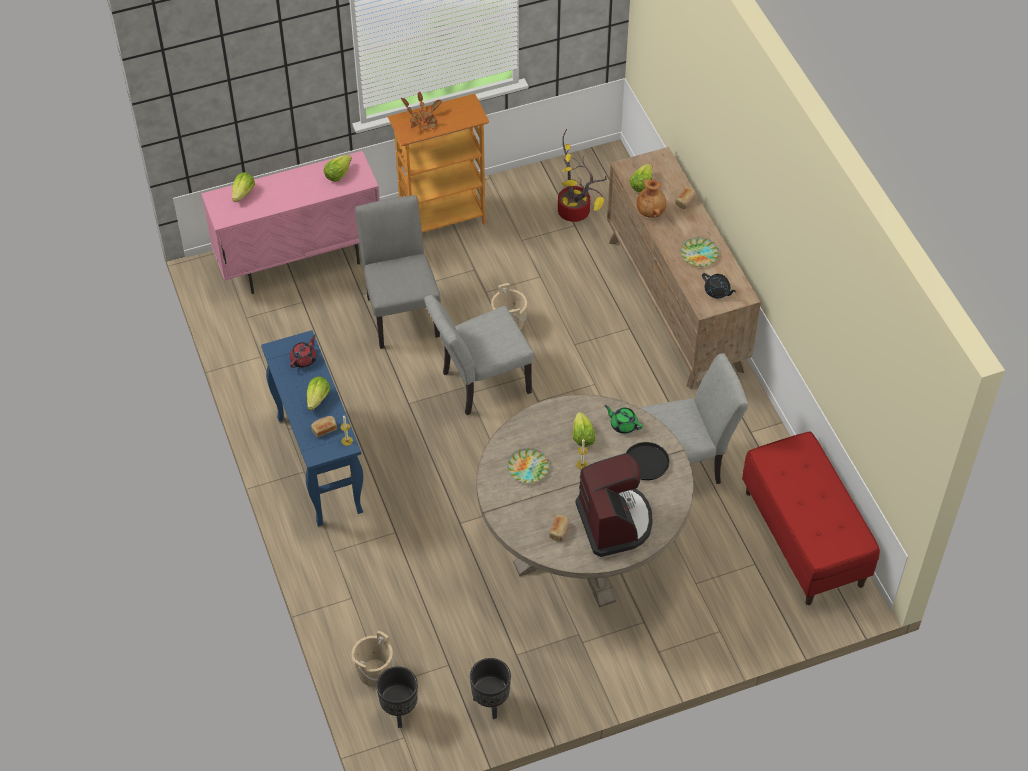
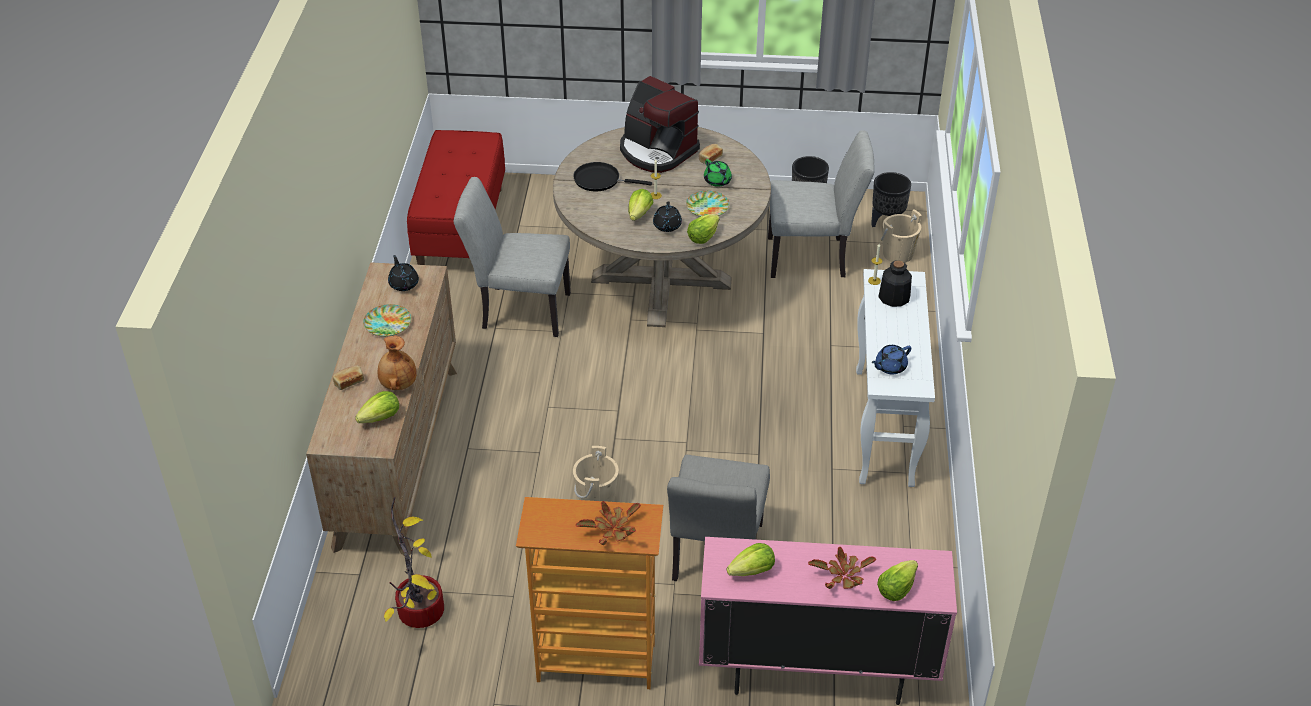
camera: 155 degrees left, 10 degrees down
blue console table [261,330,363,526] -> white console table [856,269,935,487]
red teapot [290,335,316,368] -> blue teapot [871,345,911,374]
lettuce [307,377,330,411] -> lettuce moved to [687,214,720,244]
bread [311,416,337,437] -> bottle [878,260,912,307]
grey chair [424,295,534,415] -> grey chair moved to [768,130,874,278]
coffee machine [576,453,653,557] -> coffee machine turned 60 degrees counterclockwise [620,76,700,173]
green teapot [605,405,643,434] -> green teapot moved to [704,159,732,187]
none -> black teapot [653,201,682,232]
none -> potted plant [808,547,876,589]

